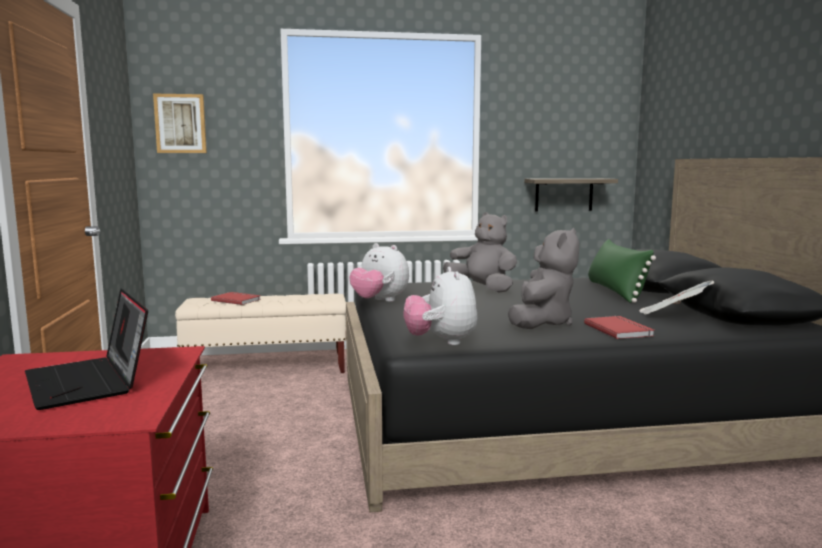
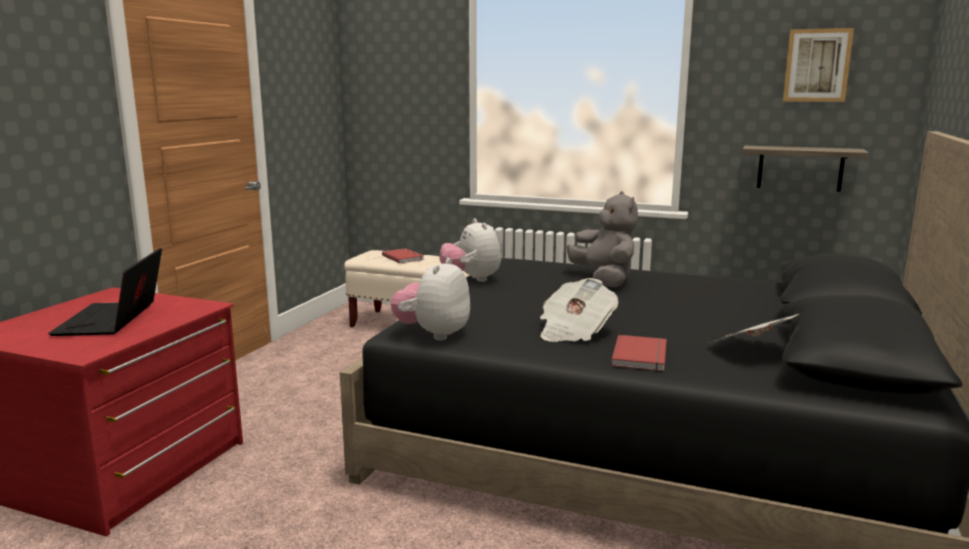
camera: 30 degrees right, 5 degrees up
picture [153,94,207,153] -> picture moved to [783,28,854,102]
grey plush toy [508,228,579,329] -> newspaper [540,278,619,342]
green pillow [588,239,656,303] -> none

